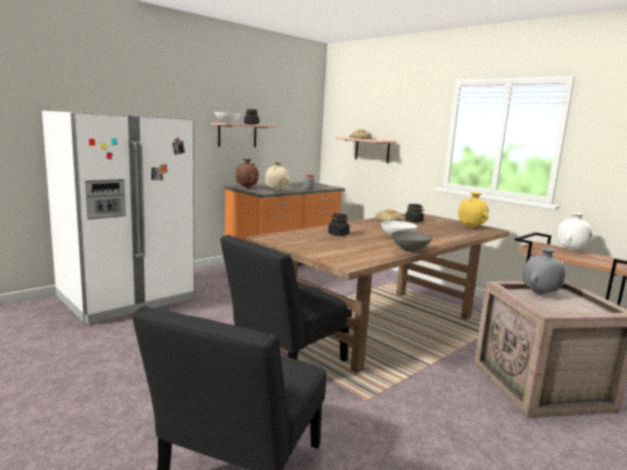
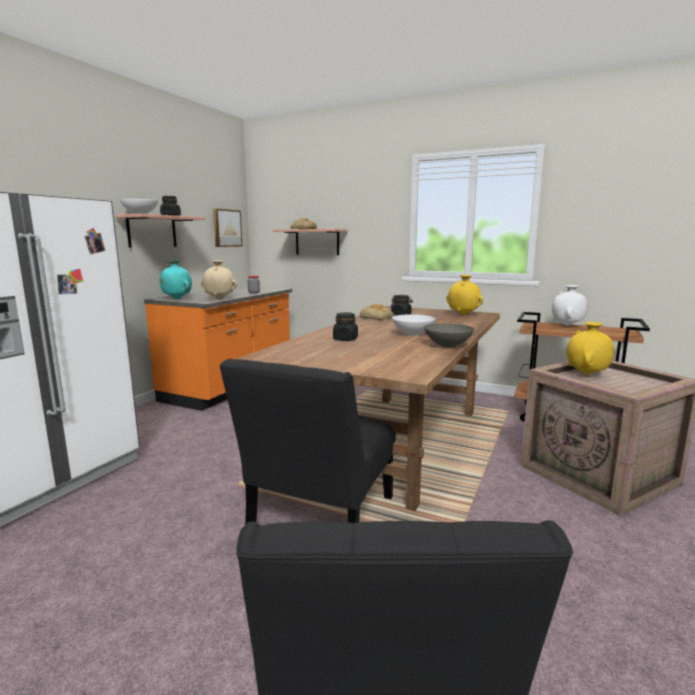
camera: 20 degrees left, 0 degrees up
brown vase [235,159,259,188] -> turquoise vase [160,261,192,299]
grey vase [523,247,565,295] -> yellow vase [566,322,614,375]
none -> picture [213,209,243,247]

